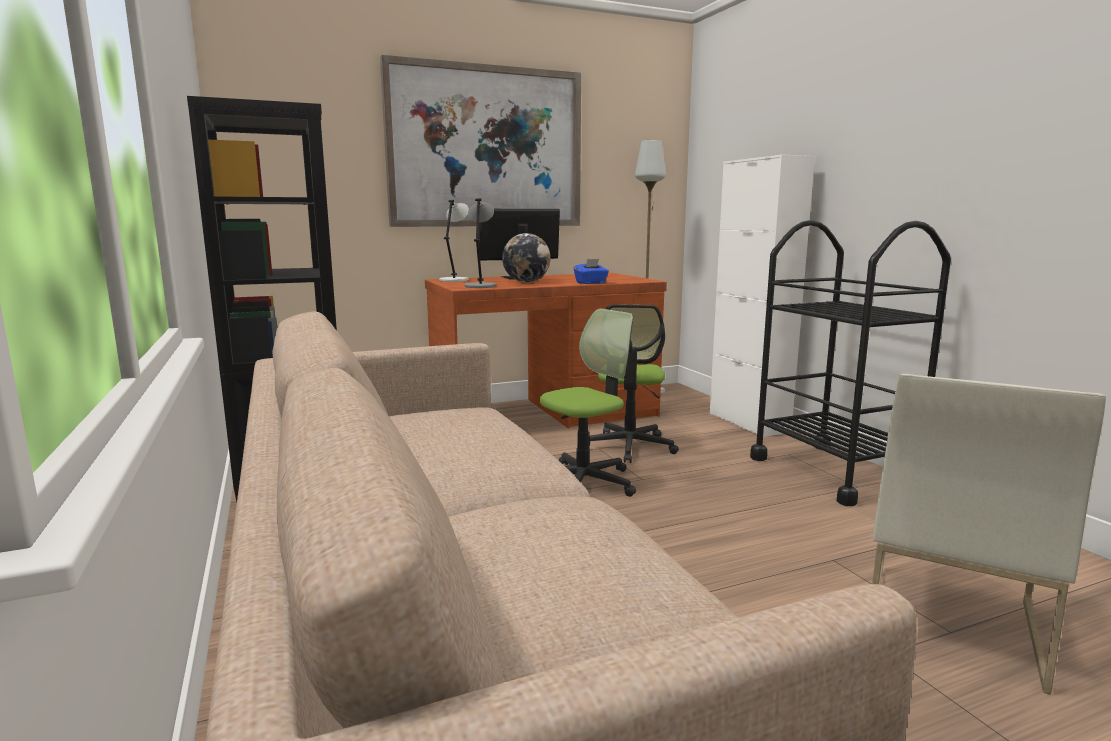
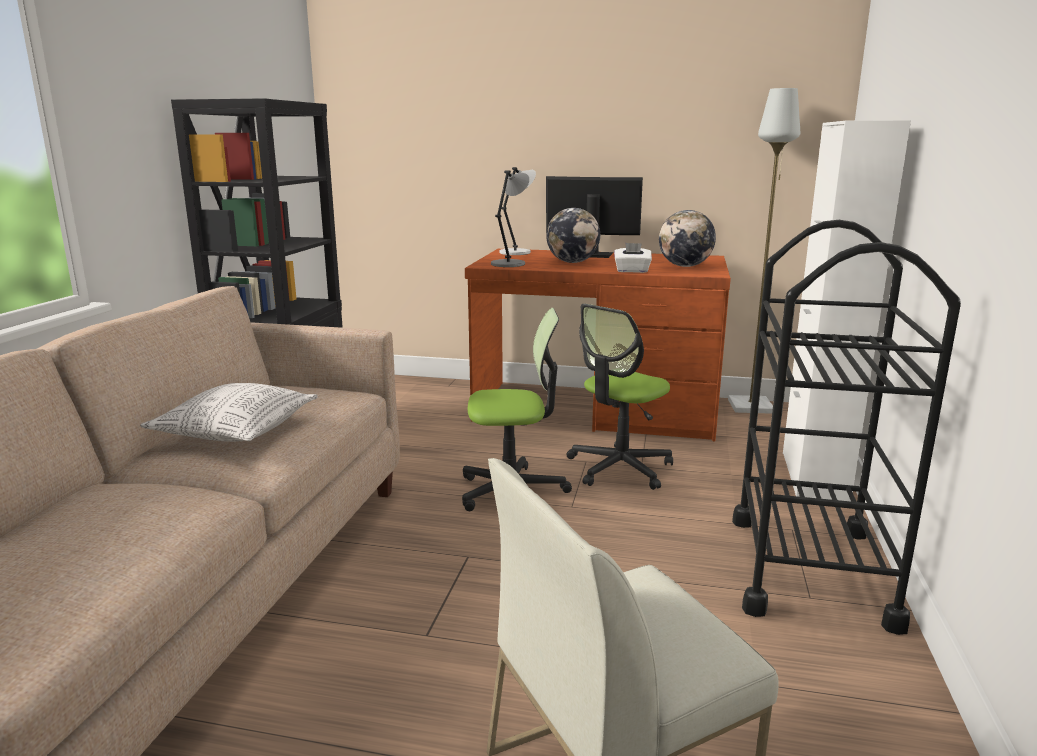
camera: 35 degrees right, 5 degrees up
picture [380,55,581,227] -> none
blue tissue box [574,259,609,284] -> white tissue box [614,243,652,273]
none -> pillow [140,383,318,442]
none -> globe [659,210,716,267]

